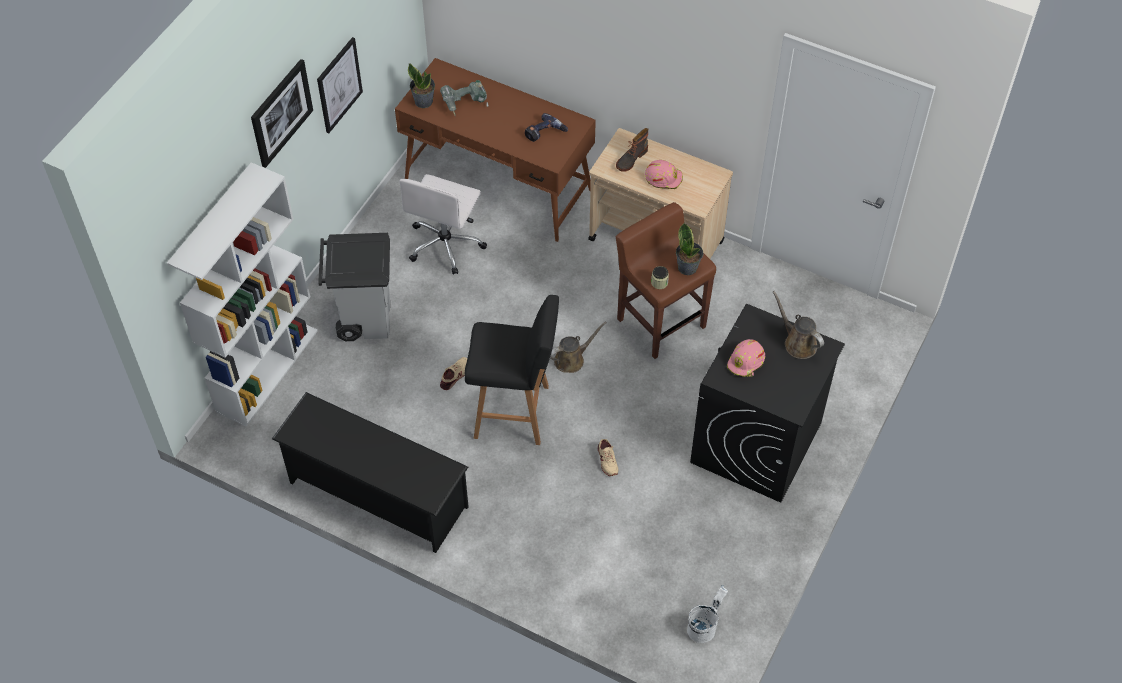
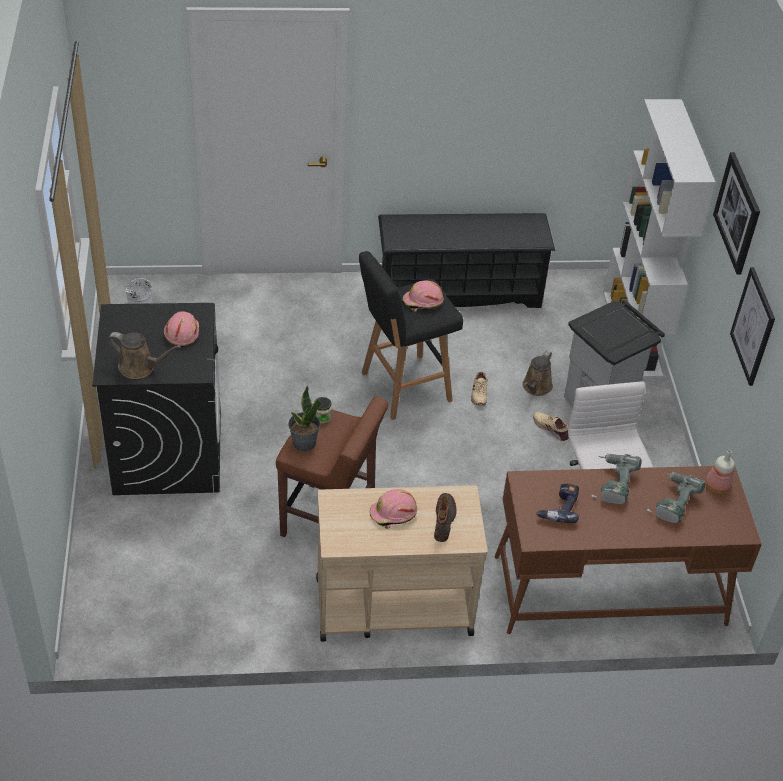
camera: 145 degrees right, 10 degrees down
potted plant [408,63,435,108] -> bottle [705,450,735,494]
brown watering can [550,321,607,373] -> brown watering can moved to [522,351,553,396]
beige shoe [598,439,618,476] -> beige shoe moved to [533,412,569,441]
none -> pink hard hat [402,280,444,312]
none -> power drill [591,453,642,504]

